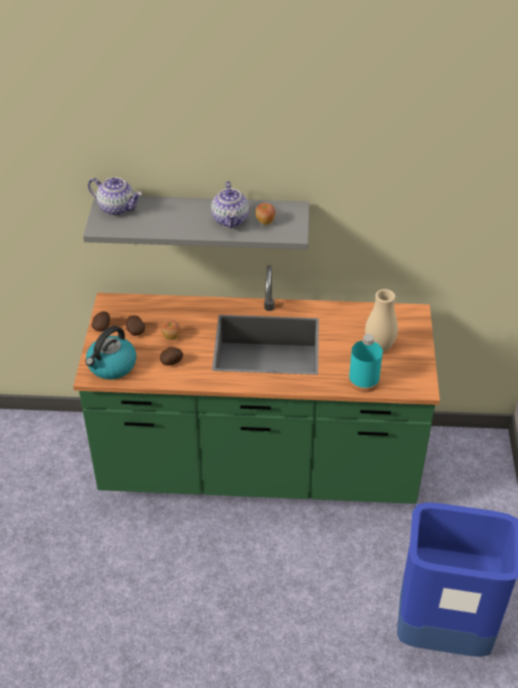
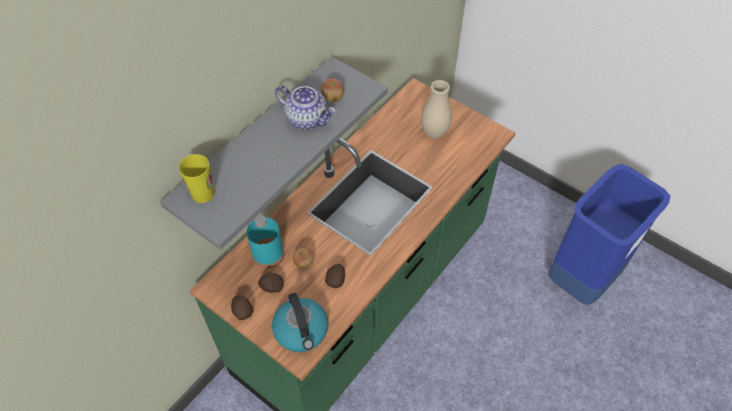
camera: 55 degrees left, 10 degrees up
teapot [88,177,142,216] -> cup [179,154,215,203]
turquoise bottle [348,334,383,392] -> turquoise bottle moved to [247,215,284,268]

